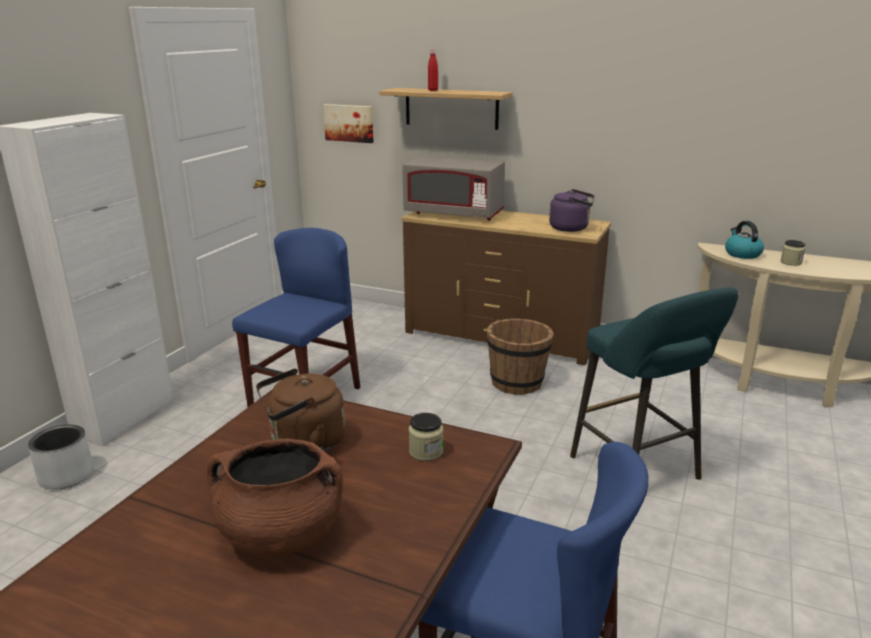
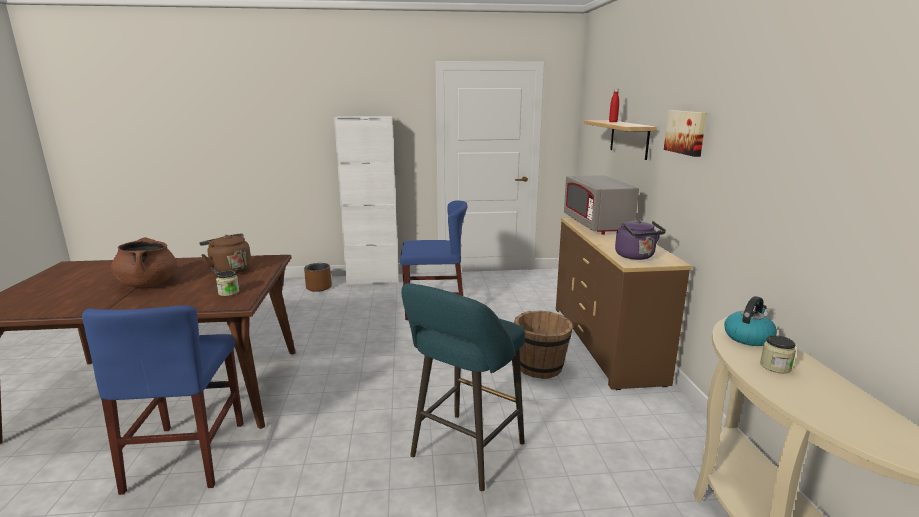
camera: 60 degrees right, 5 degrees down
grey planter [28,425,94,489] -> brown planter [304,263,332,292]
picture [323,104,374,143] -> picture moved to [664,110,707,157]

